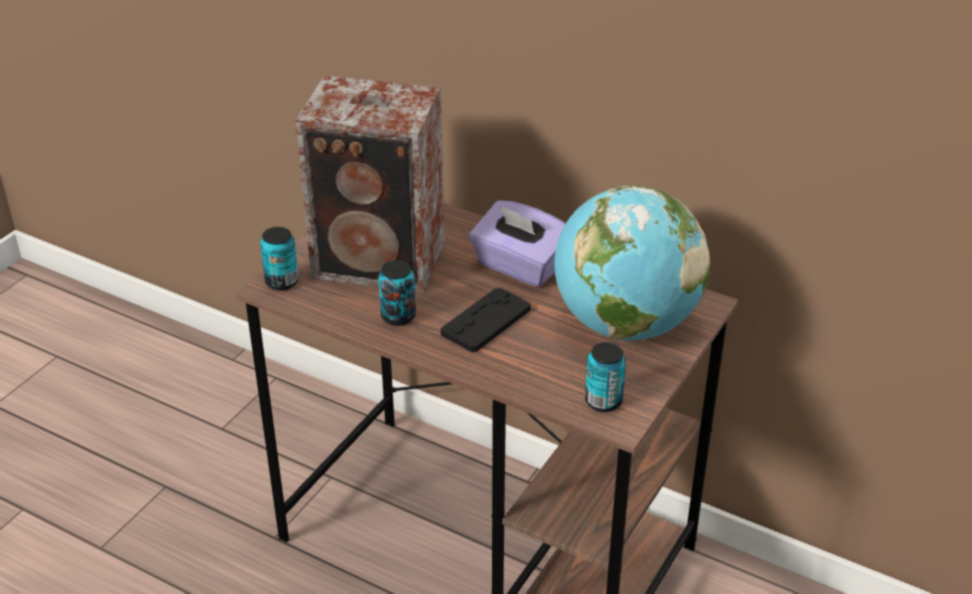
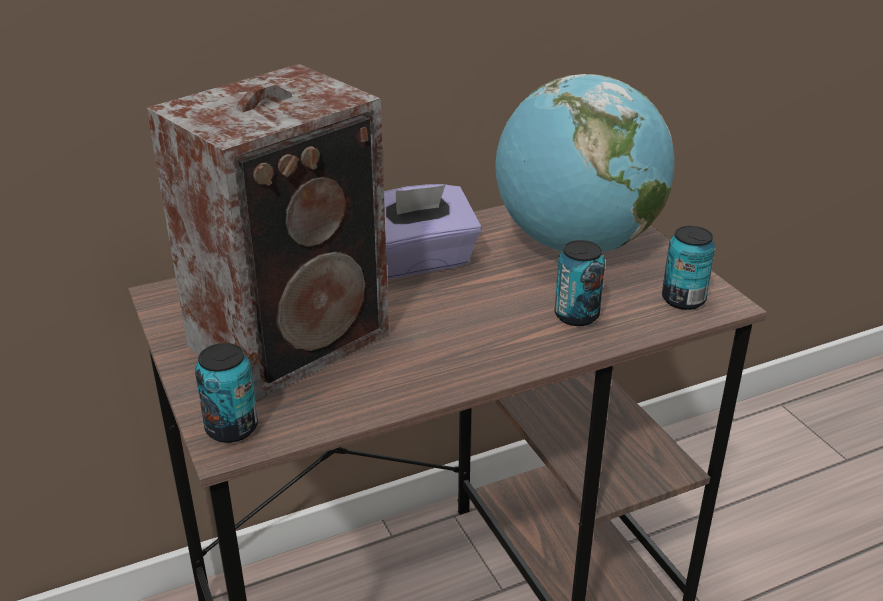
camera: 55 degrees left, 5 degrees down
can [378,260,416,326] -> can moved to [554,240,605,326]
black game controller [441,287,531,352] -> none

